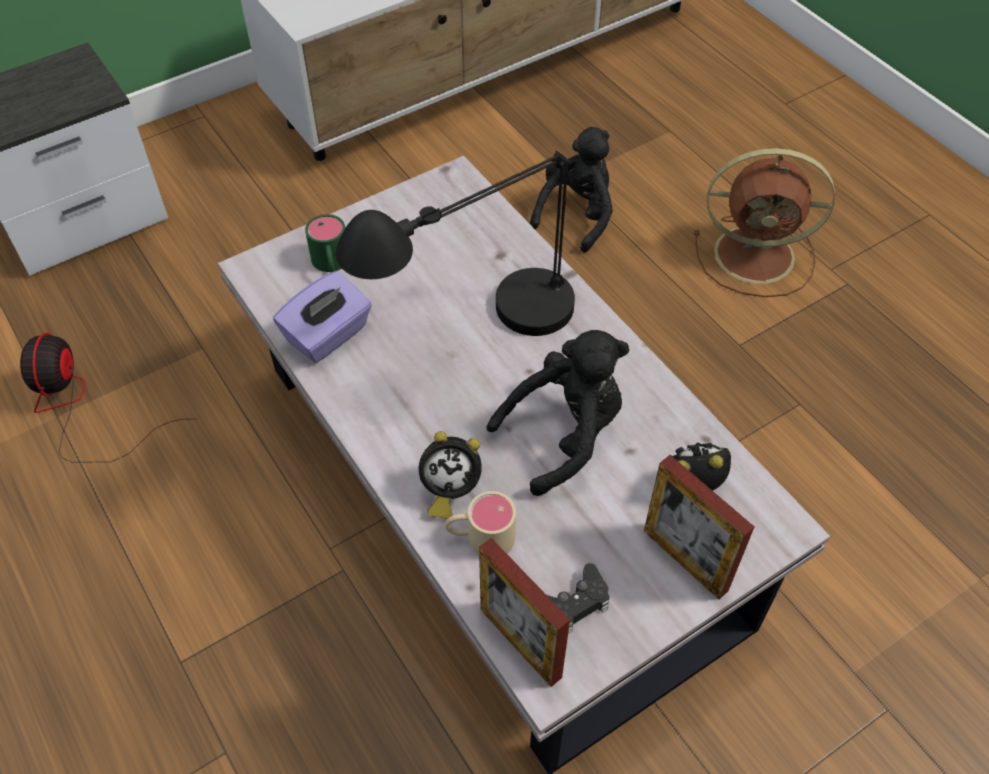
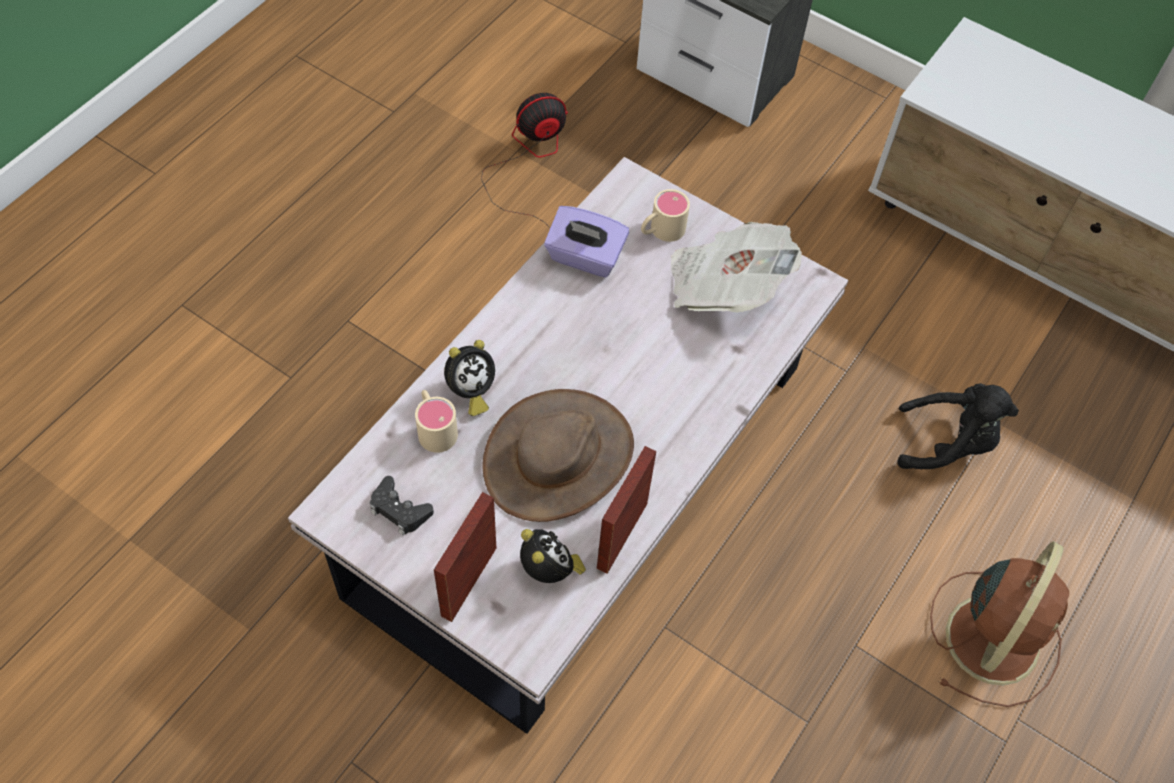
camera: 65 degrees right, 5 degrees up
green mug [305,214,345,273] -> beige mug [641,189,690,242]
black table lamp [335,151,575,336] -> none
alarm clock [419,431,482,519] -> alarm clock turned 105 degrees counterclockwise [444,340,495,416]
picture frame [479,538,570,687] -> picture frame moved to [597,446,656,574]
black plush toy [487,330,629,496] -> brown hat [483,389,634,522]
brown fan [694,148,835,297] -> brown fan turned 135 degrees counterclockwise [930,541,1069,707]
none -> newspaper [671,222,802,313]

